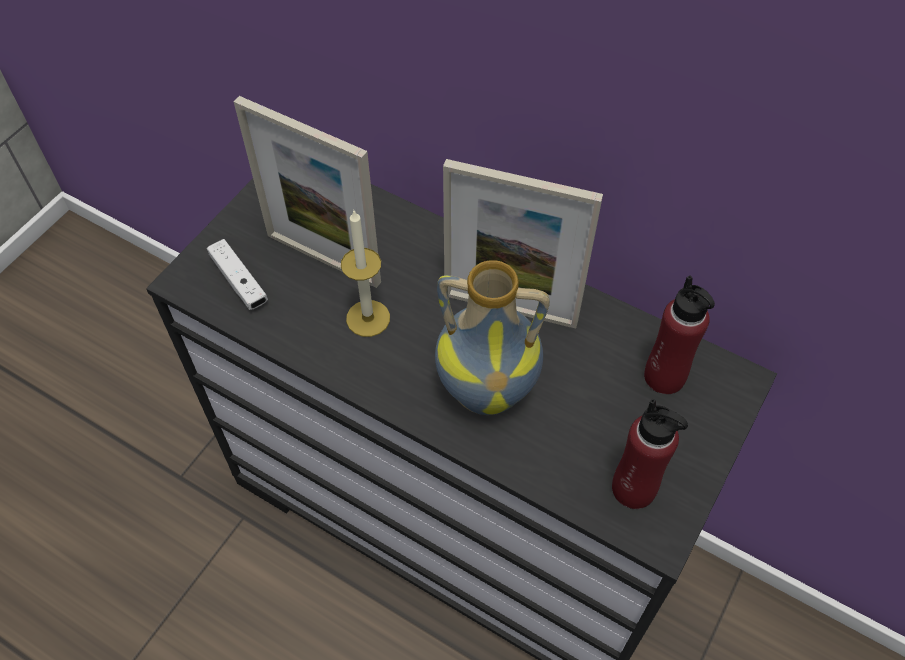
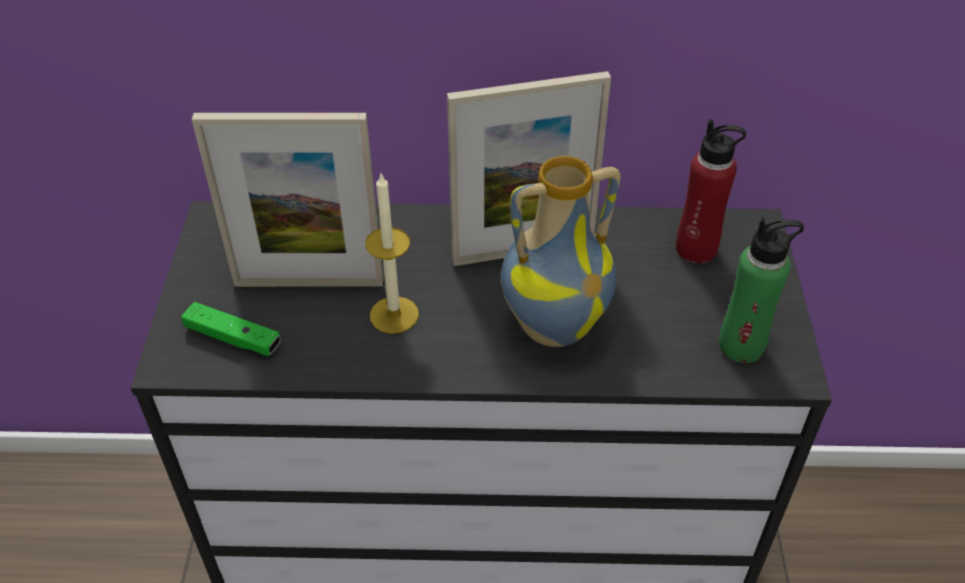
camera: 30 degrees left, 10 degrees down
white game controller [207,239,268,310] -> green game controller [181,302,281,356]
red bottle [612,398,688,509] -> green bottle [719,218,804,363]

